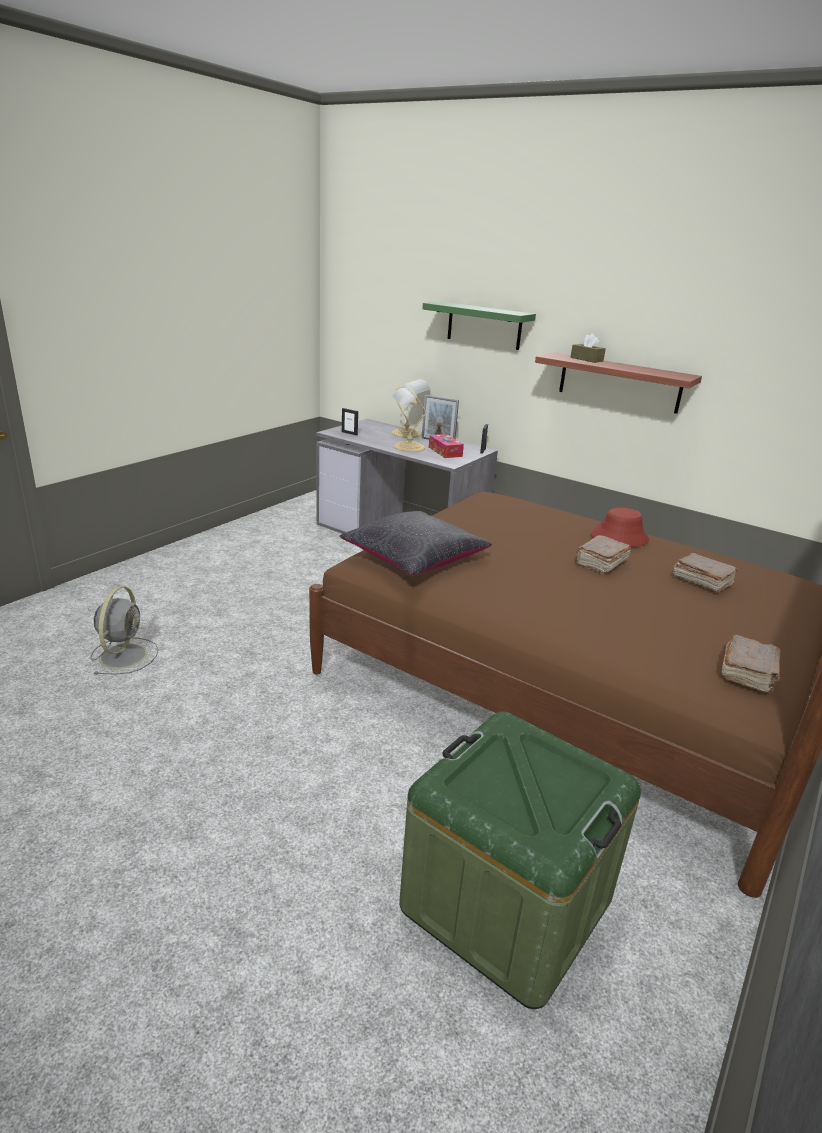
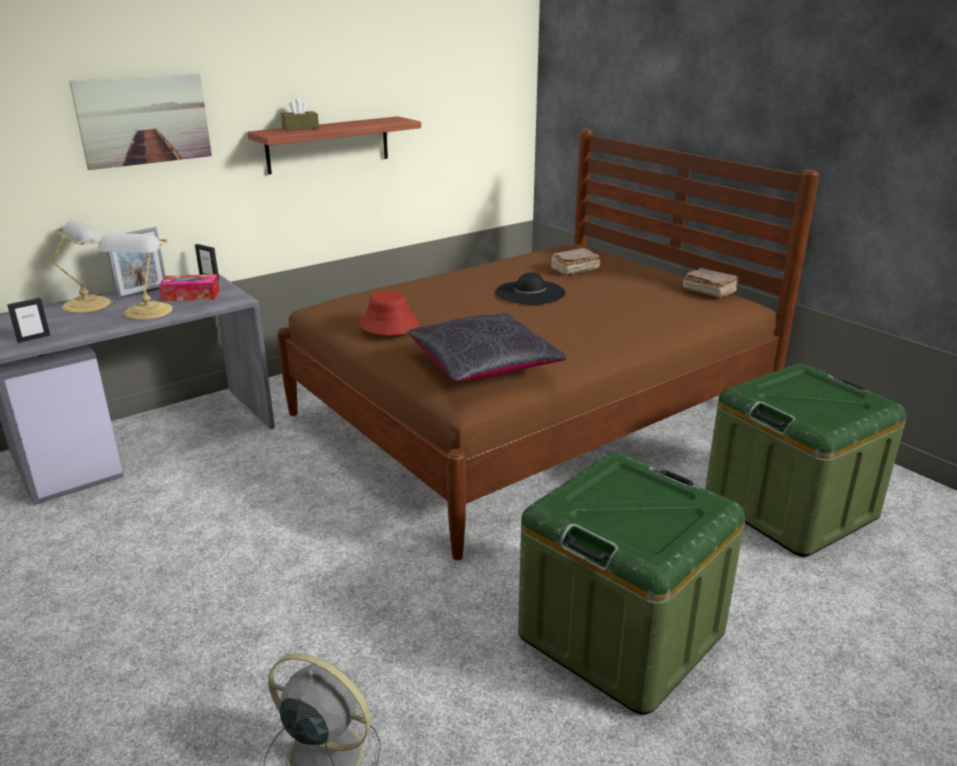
camera: 70 degrees left, 0 degrees up
green shelf [422,302,536,350] -> picture [69,73,212,170]
brown book [574,535,631,574] -> black hat [495,272,566,305]
red hat [591,508,649,547] -> red hat moved to [359,291,420,335]
none -> green storage box [518,453,745,715]

